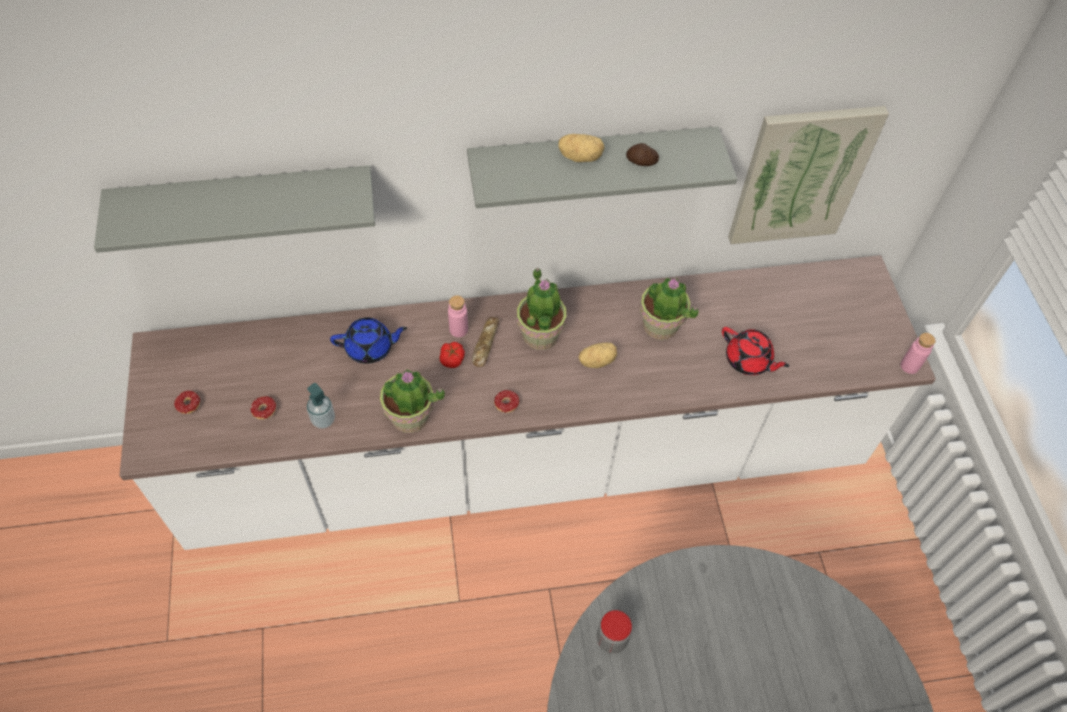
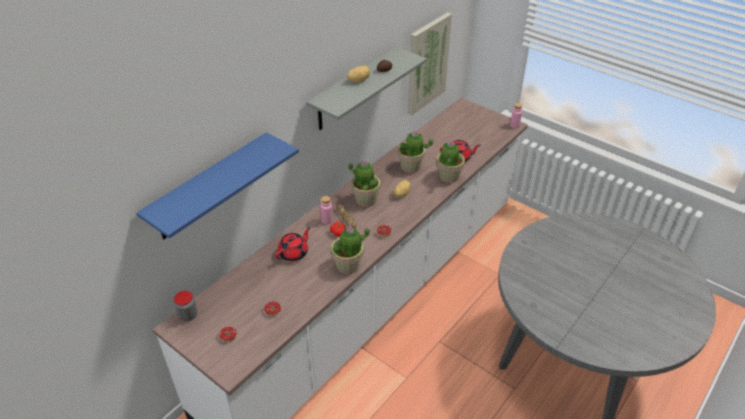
camera: 40 degrees left, 15 degrees down
grey shelf [94,166,375,253] -> blue shelf [136,132,299,239]
soap dispenser [307,383,335,429] -> none
blue teapot [330,317,407,364] -> red teapot [275,227,310,261]
jar [597,610,632,653] -> jar moved to [174,291,197,321]
none -> potted plant [437,140,465,183]

